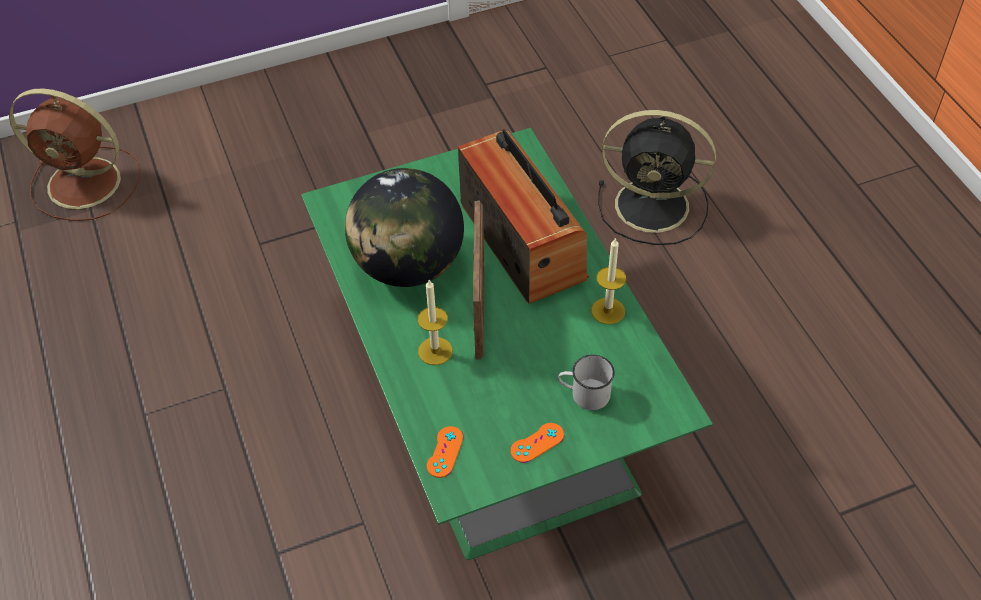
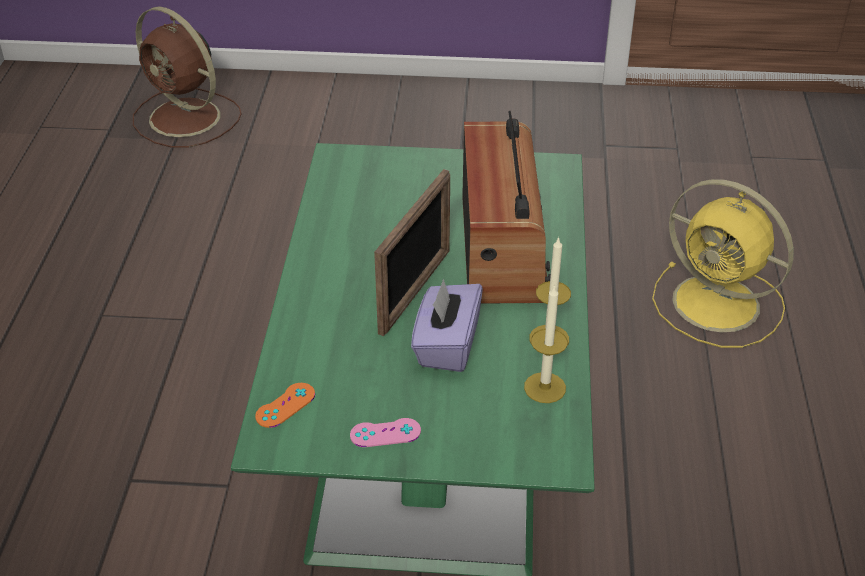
camera: 25 degrees right, 10 degrees down
globe [345,168,464,287] -> none
candle [417,280,453,365] -> candle moved to [524,284,568,403]
orange game controller [511,423,564,463] -> pink game controller [350,418,421,447]
white mug [558,355,615,410] -> none
black fan [598,110,716,245] -> yellow fan [652,179,794,348]
none -> purple tissue box [411,279,483,372]

